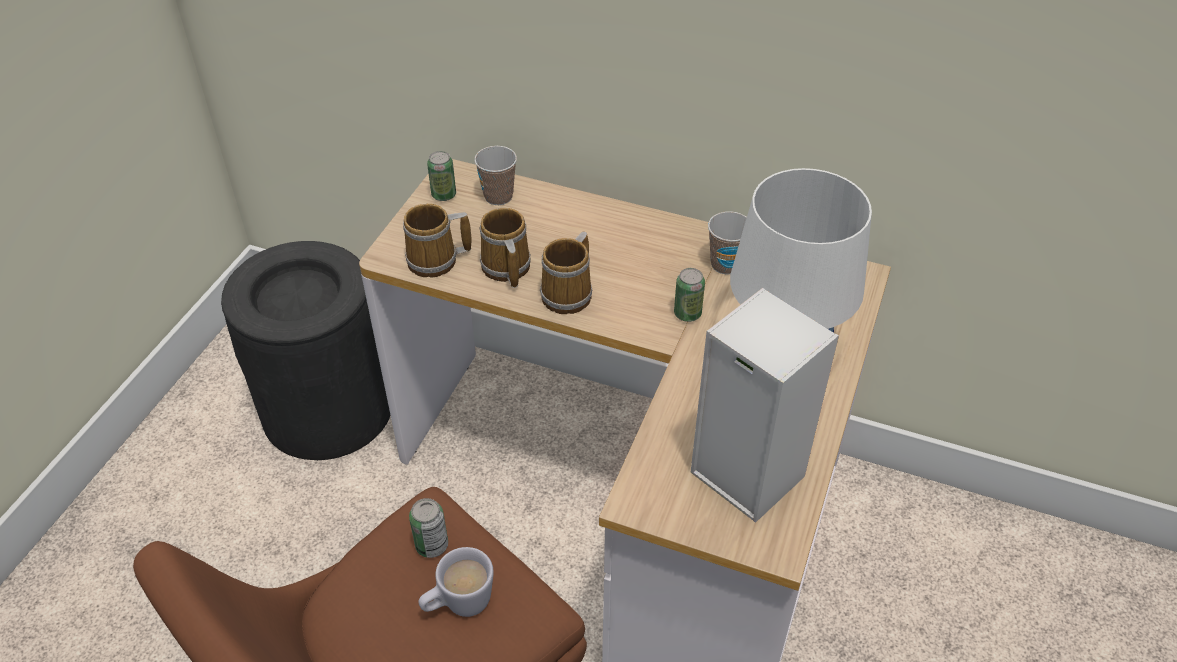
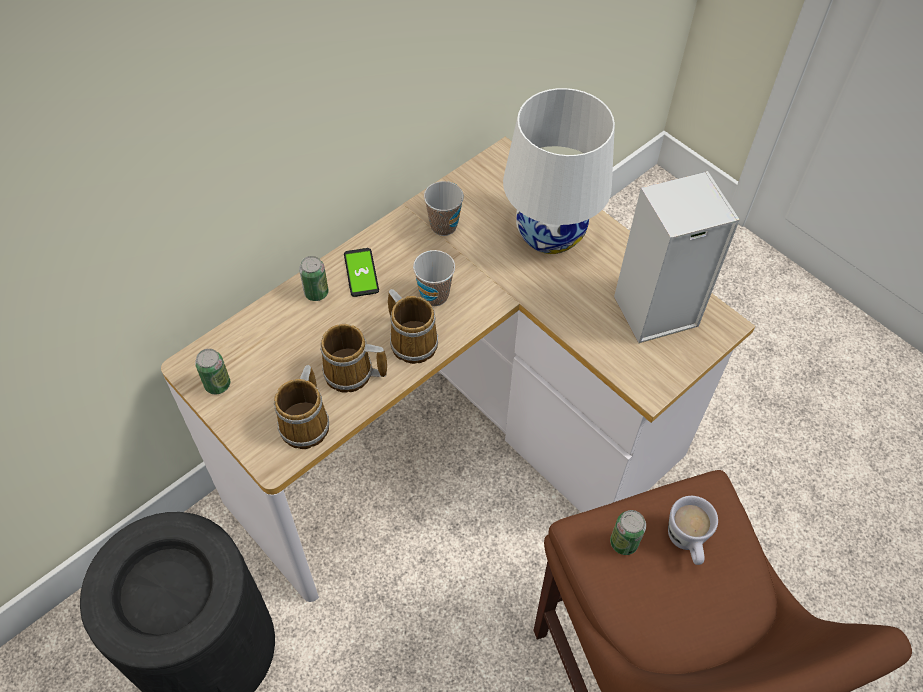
camera: 65 degrees left, 10 degrees up
cup [474,146,517,205] -> cup moved to [413,250,455,306]
can [674,268,705,322] -> can moved to [299,256,329,301]
none -> phone [344,248,379,297]

